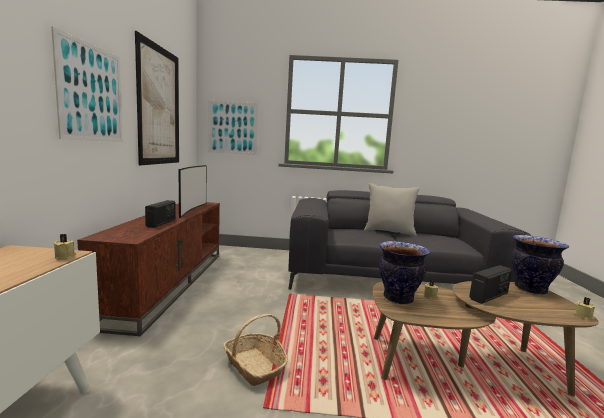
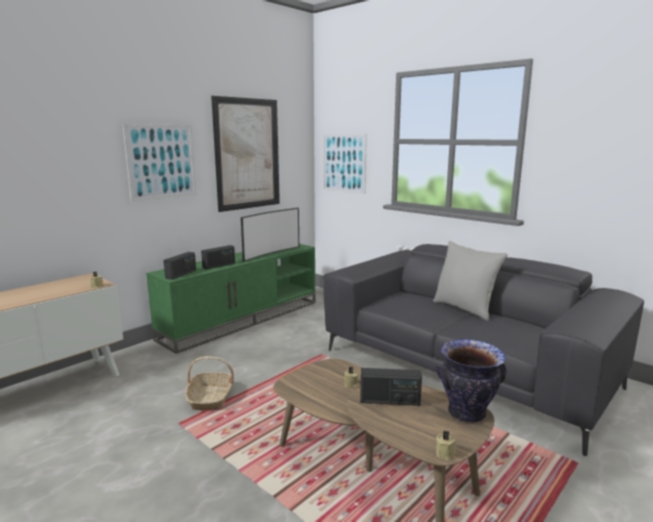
camera: 40 degrees right, 5 degrees up
brown tv stand [77,202,220,336] -> green tv stand [146,244,315,354]
vase [379,241,430,304] -> none
none -> radio [163,252,196,280]

